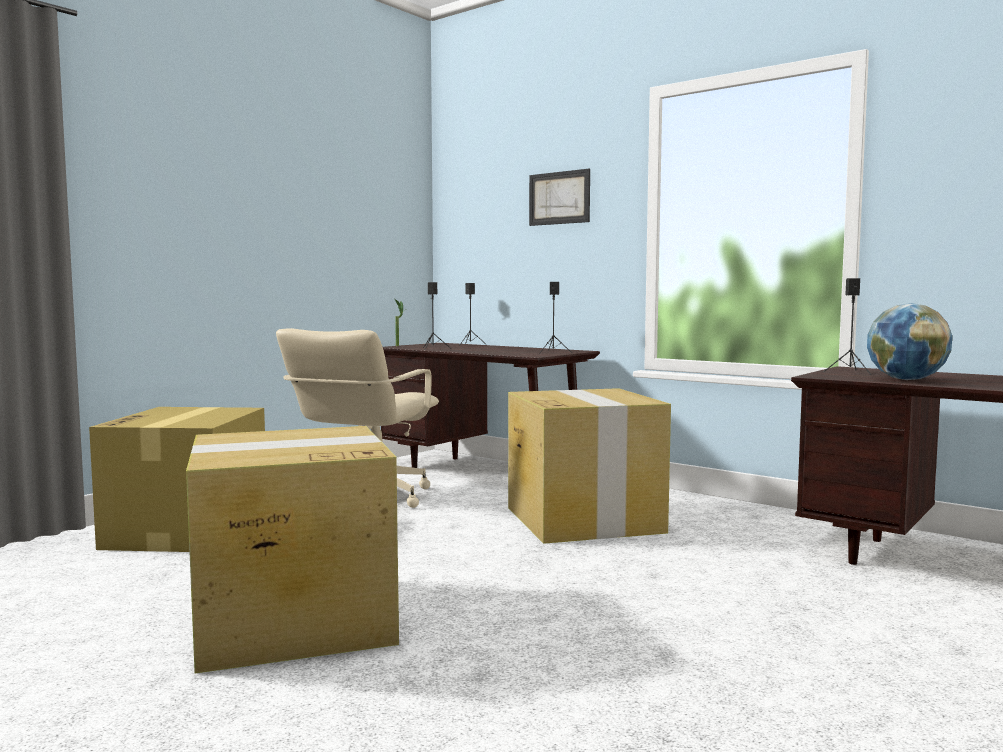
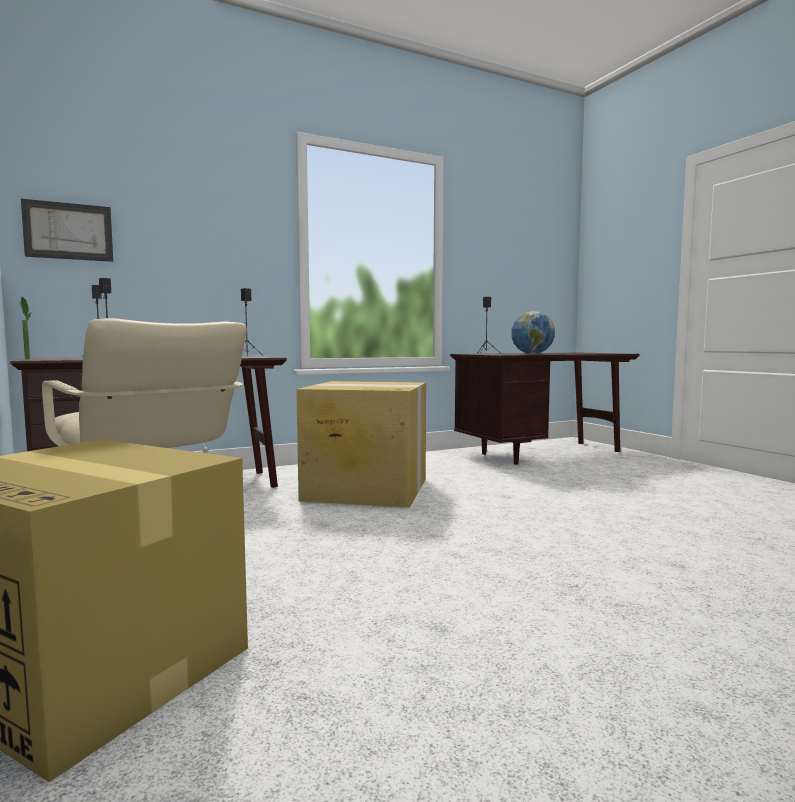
camera: 65 degrees left, 0 degrees up
cardboard box [186,426,399,673] -> none
picture [529,169,590,226] -> picture moved to [21,199,113,262]

